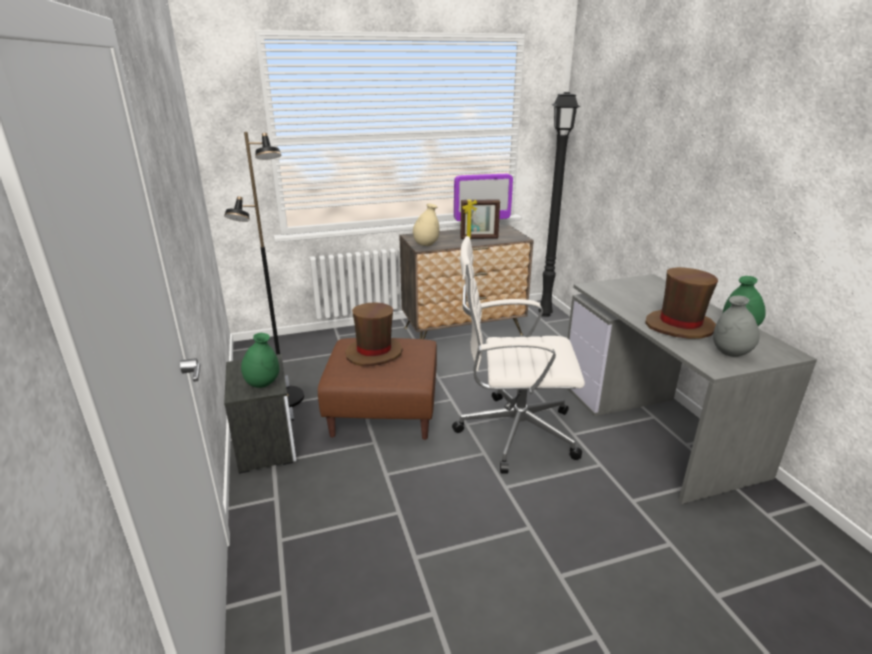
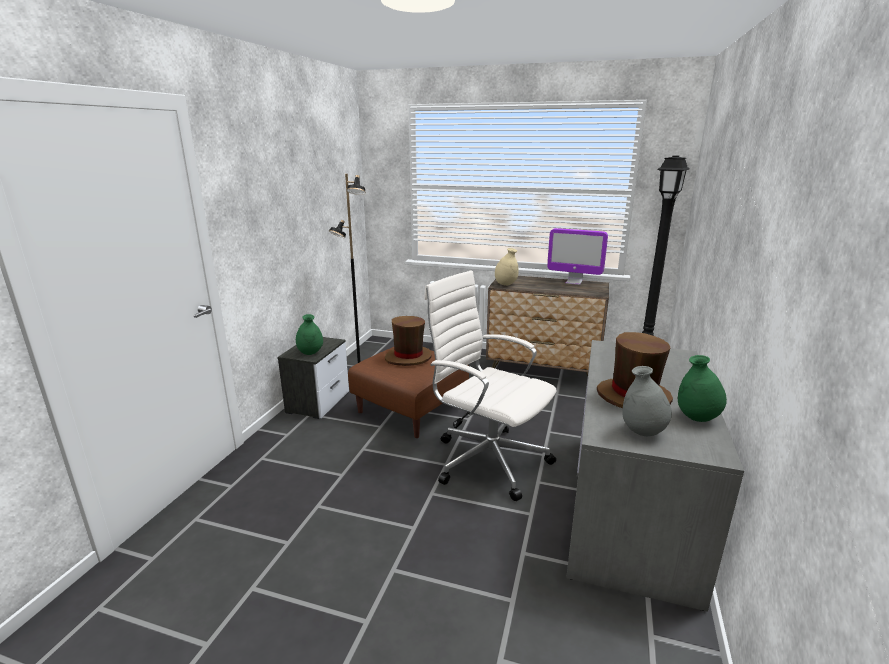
camera: 35 degrees right, 5 degrees down
picture frame [460,199,500,239] -> none

